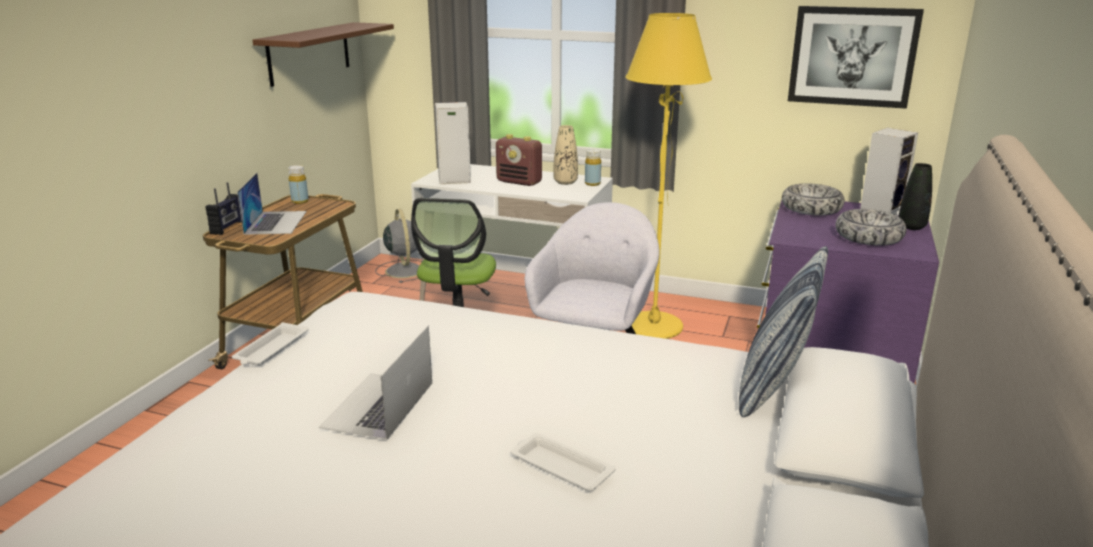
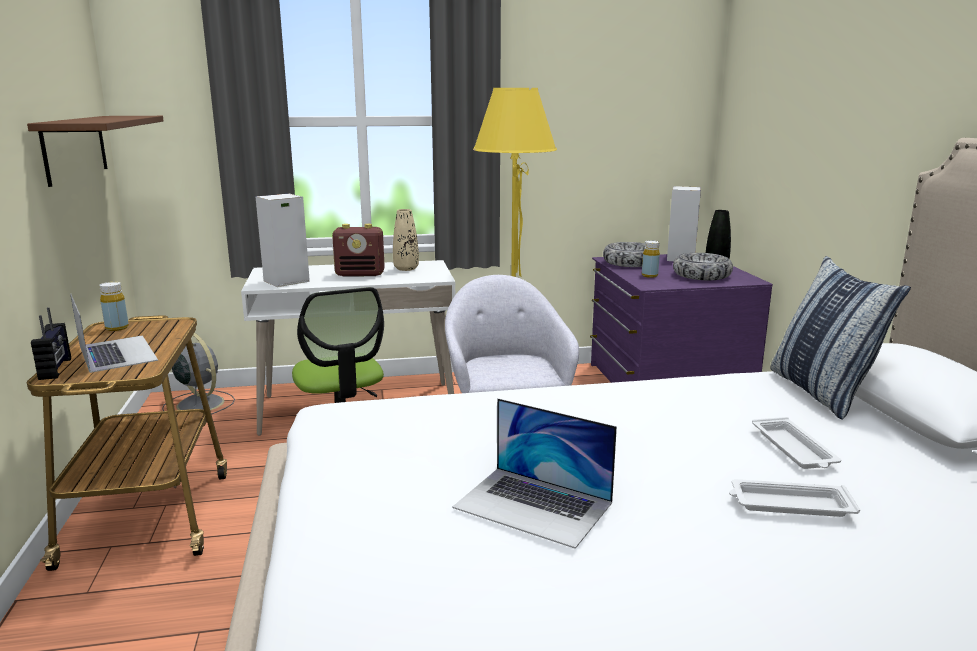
camera: 30 degrees left, 5 degrees down
white tray [232,322,309,366] -> white tray moved to [752,417,841,469]
laptop [319,326,432,440] -> laptop turned 45 degrees counterclockwise [452,398,617,549]
yellow bottle [585,149,601,186] -> yellow bottle moved to [642,240,660,278]
picture [788,6,924,109] -> none

